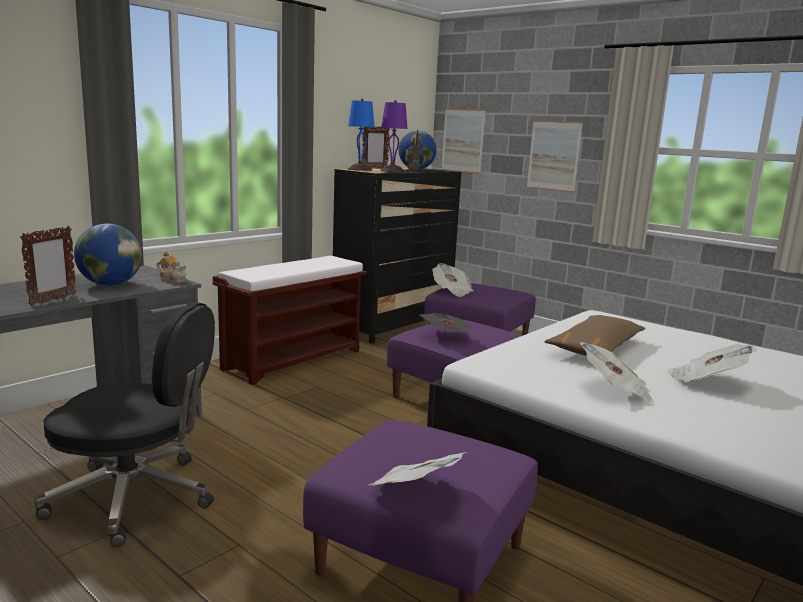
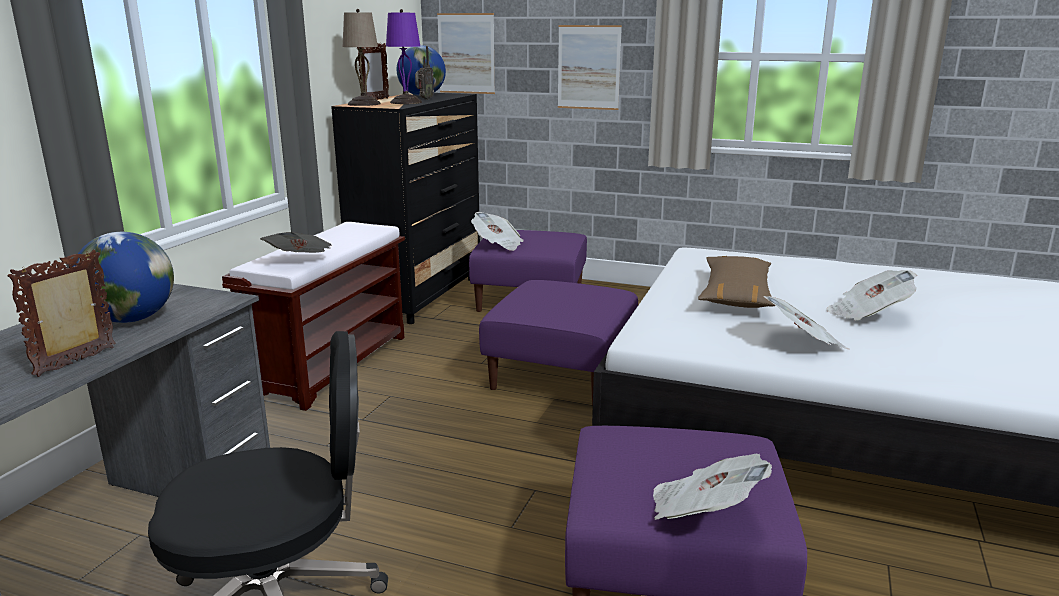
camera: 20 degrees left, 5 degrees up
picture frame [20,226,77,306] -> picture frame turned 150 degrees counterclockwise [7,249,115,377]
teapot [156,251,186,283] -> none
blue table lamp [348,99,374,171] -> beige table lamp [343,9,381,106]
newspaper [419,313,472,331] -> newspaper moved to [260,232,331,253]

